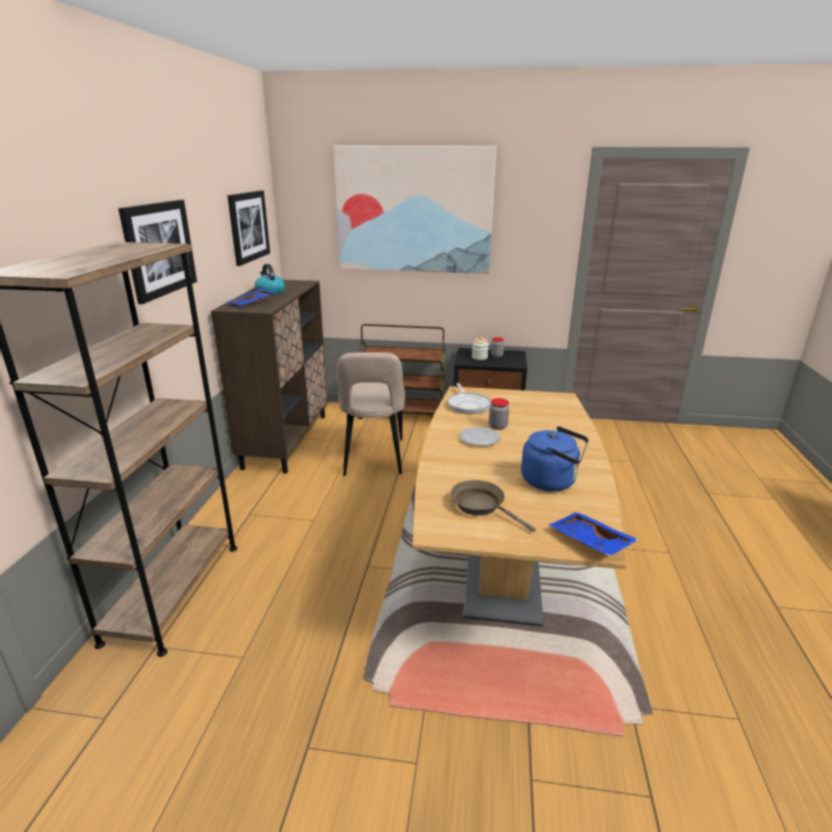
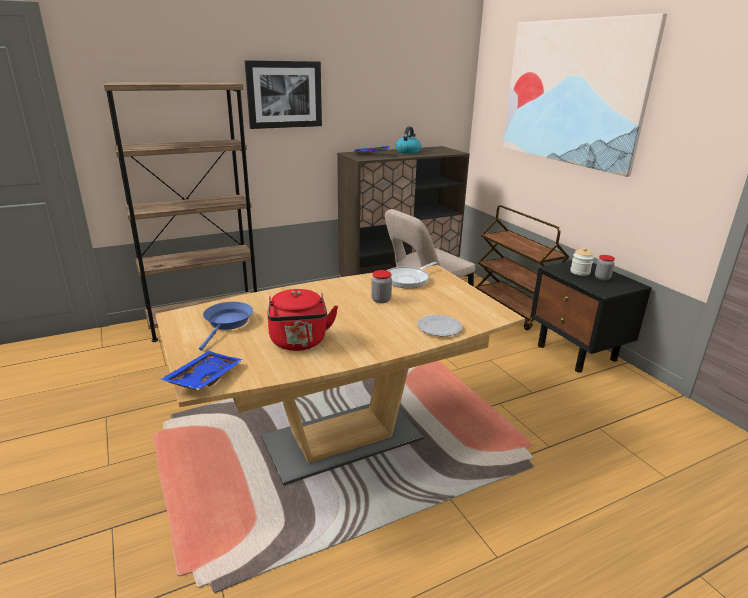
camera: 55 degrees right, 0 degrees up
picture [227,190,270,266] -> none
brown frying pan [451,480,536,532] -> blue frying pan [199,302,253,351]
plate [459,427,500,446] -> plate moved to [417,315,462,336]
blue kettle [521,426,588,491] -> red kettle [267,289,338,351]

